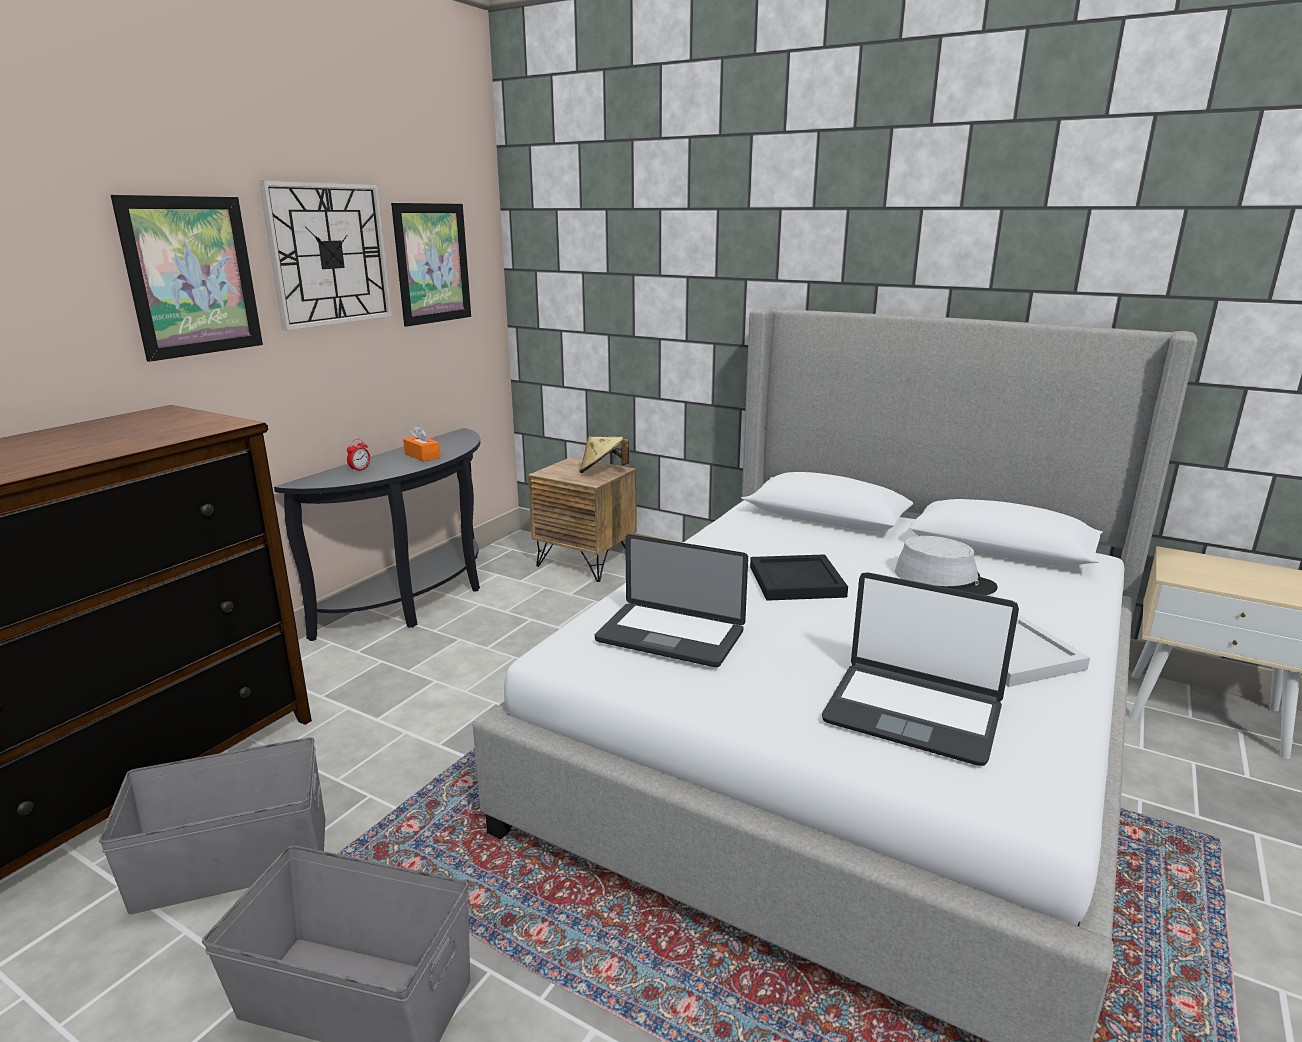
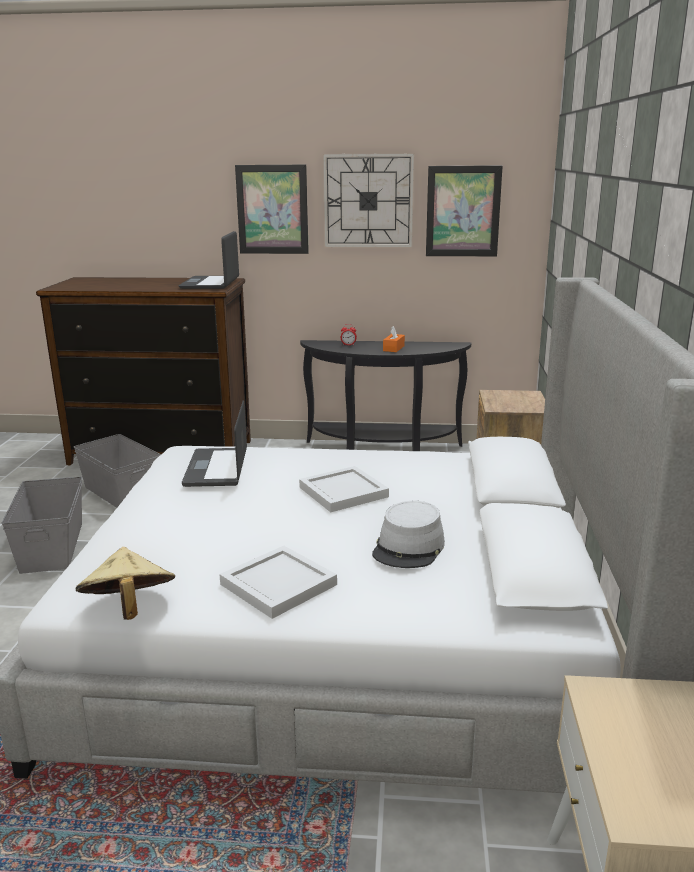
camera: 65 degrees right, 0 degrees up
beige hat [579,437,629,473] -> beige hat moved to [76,547,175,620]
black tray [750,554,848,601] -> white tray [299,466,389,512]
laptop [822,572,1019,766] -> laptop moved to [179,231,239,289]

